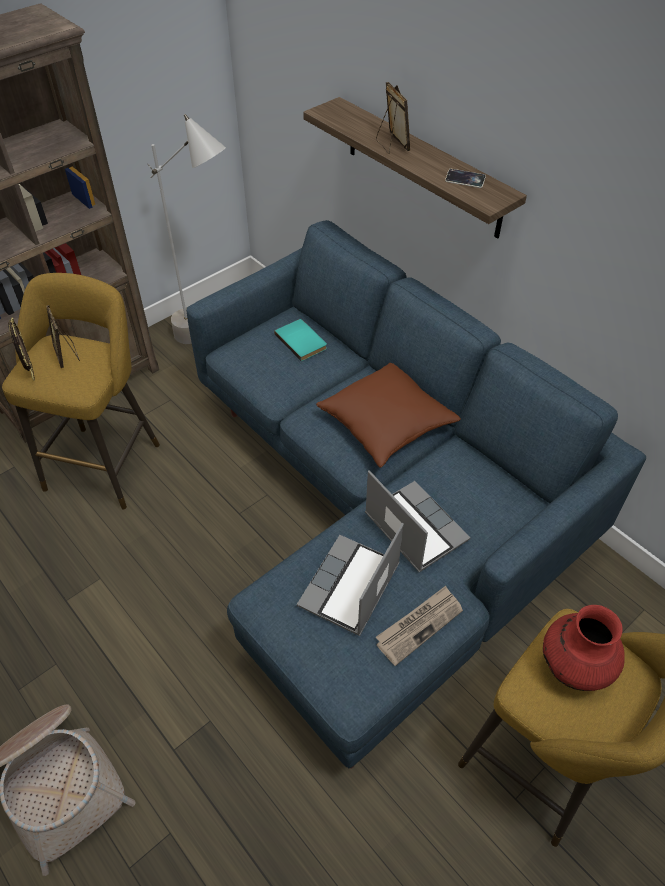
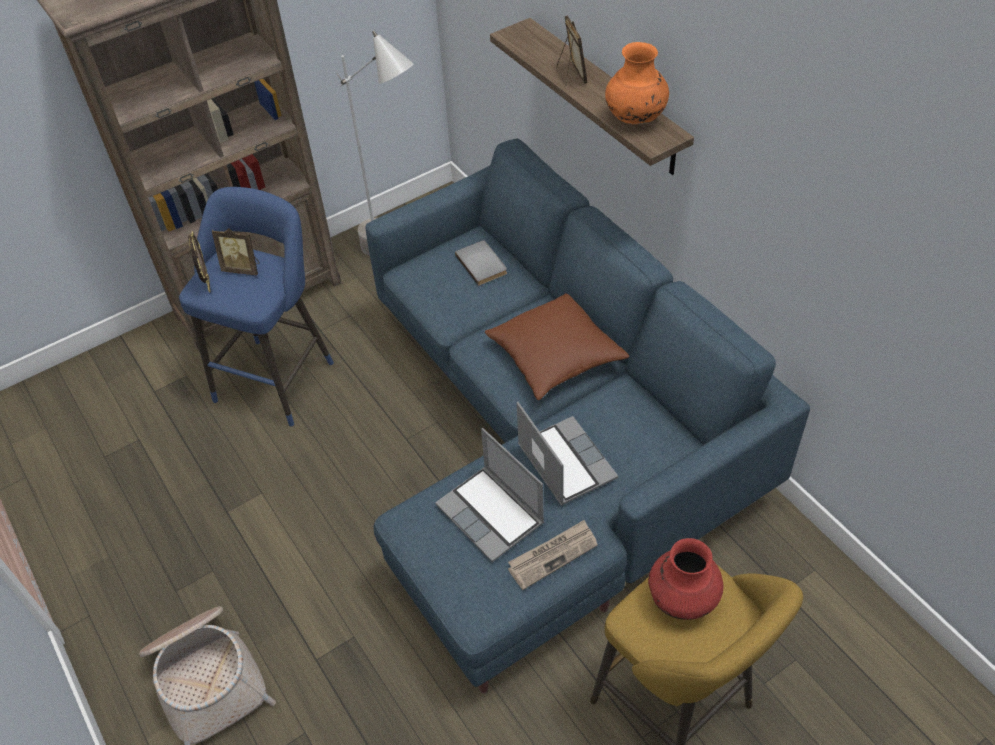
camera: 10 degrees right, 0 degrees up
yellow stool [2,273,160,509] -> blue stool [179,187,334,426]
picture frame [46,305,80,368] -> picture frame turned 60 degrees counterclockwise [212,228,260,275]
turquoise book [274,319,327,361] -> grey book [455,240,507,286]
laptop [297,523,404,636] -> laptop turned 75 degrees counterclockwise [435,428,544,562]
phone [445,169,486,188] -> orange vase [605,42,669,125]

